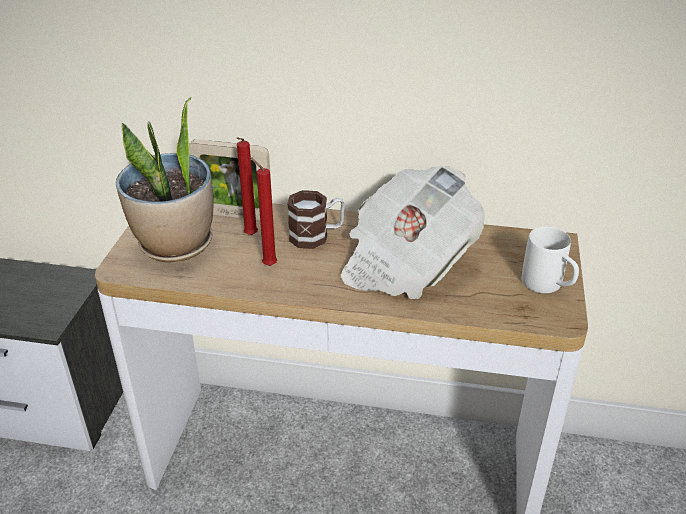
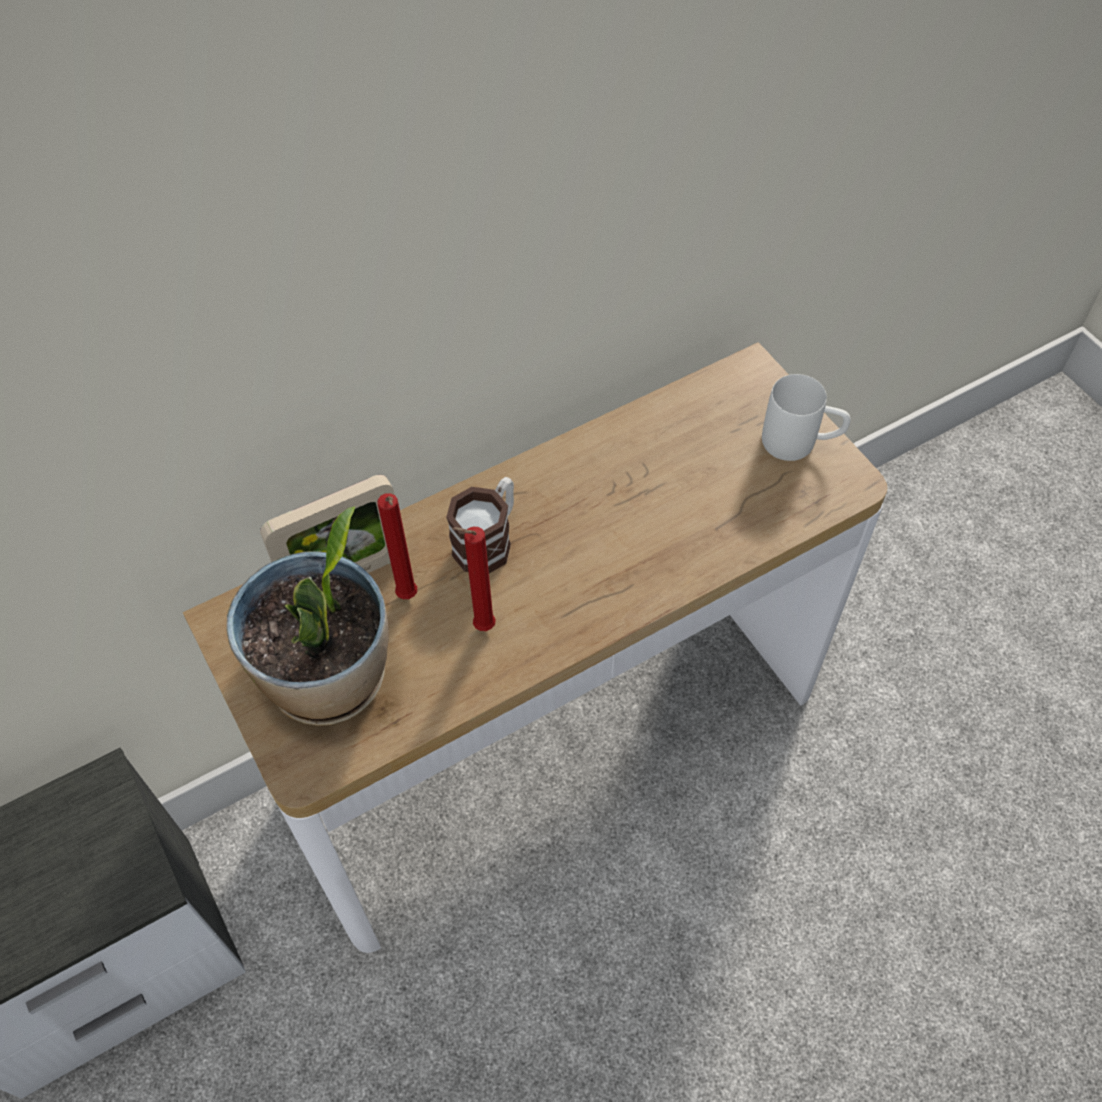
camera: 40 degrees left, 20 degrees up
newspaper [341,166,485,299] -> none

